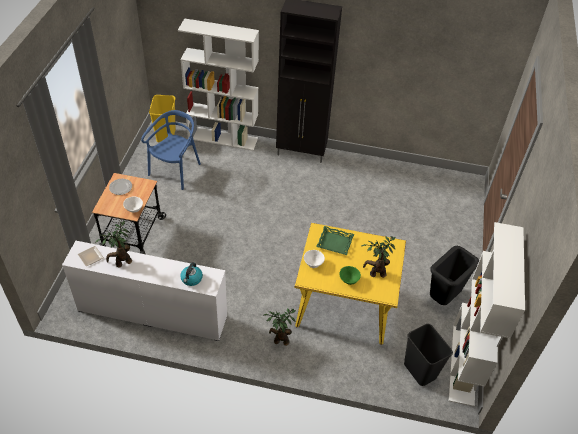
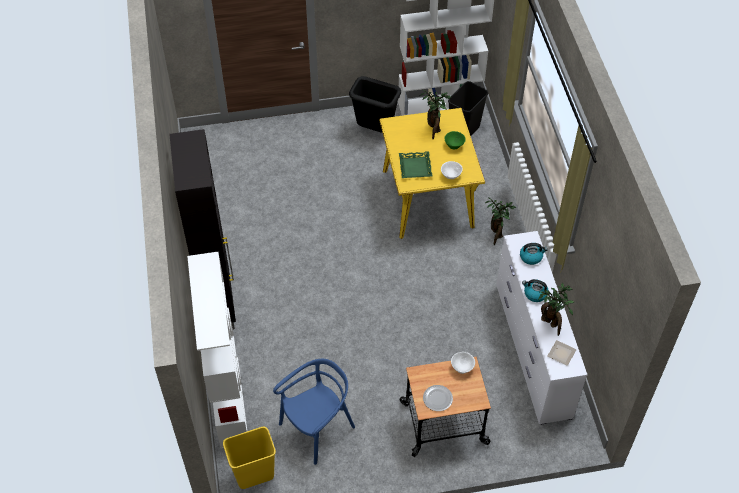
camera: 110 degrees left, 5 degrees up
blue chair [141,110,201,190] -> blue chair turned 135 degrees clockwise [273,359,355,465]
none -> kettle [522,279,548,302]

